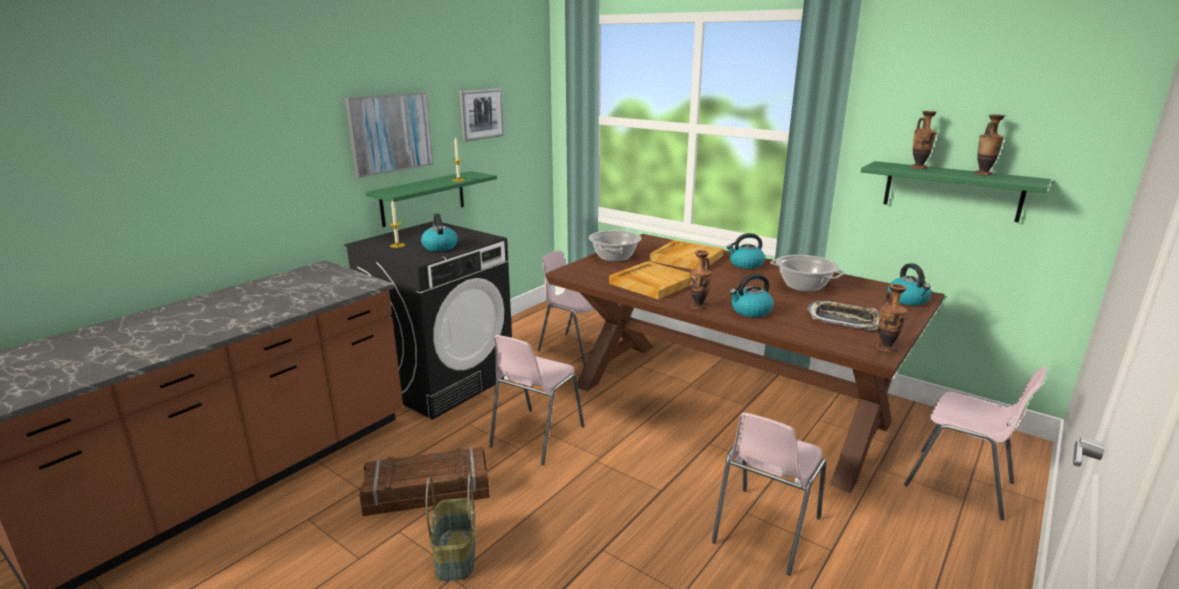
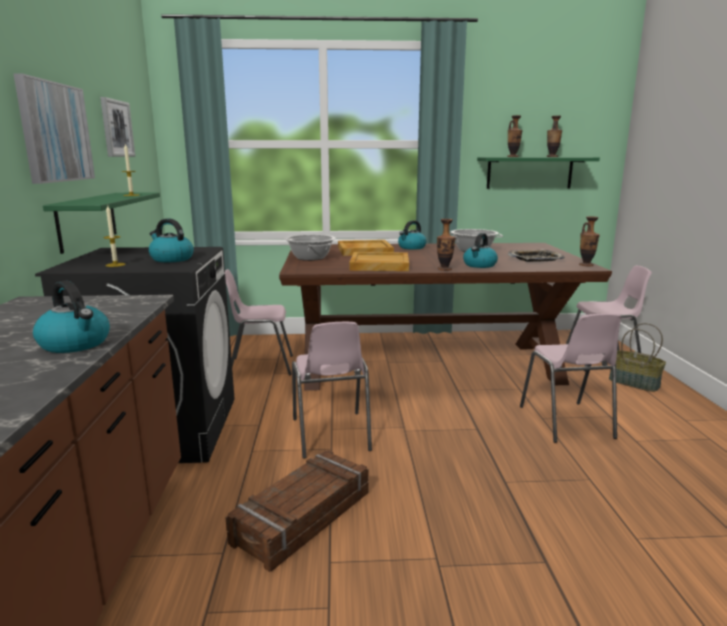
camera: 40 degrees left, 5 degrees down
basket [426,474,476,582] -> basket moved to [609,323,666,392]
kettle [888,263,931,305] -> kettle moved to [33,280,110,353]

